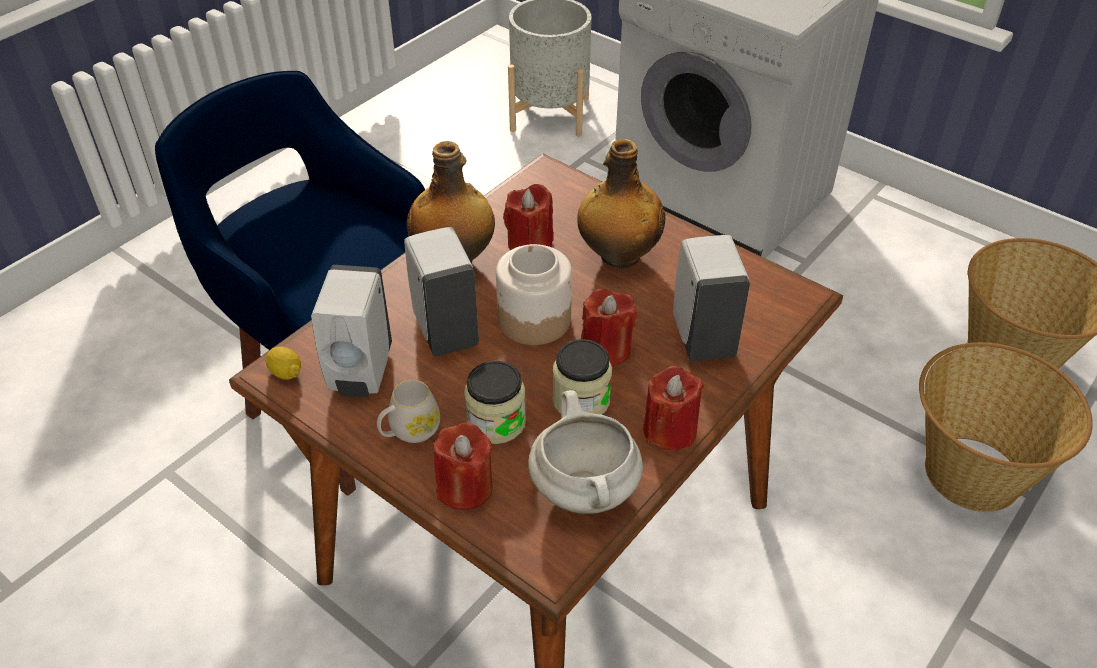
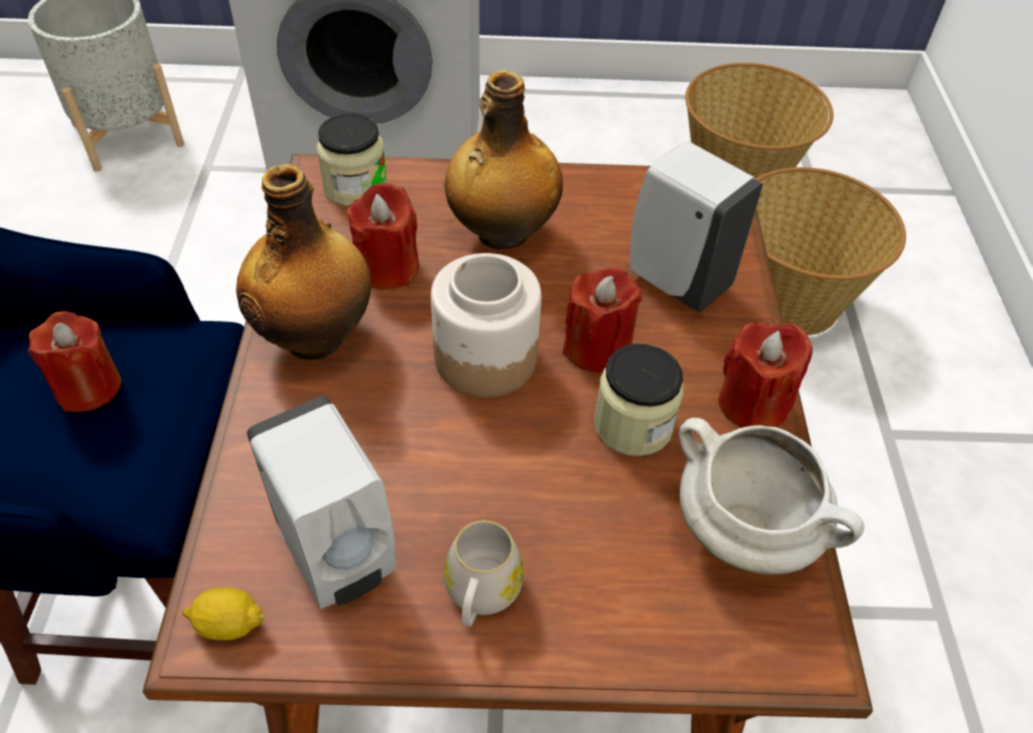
camera: 40 degrees left, 5 degrees up
white soap dispenser [404,227,479,356] -> none
red candle [433,422,493,510] -> red candle moved to [28,311,122,412]
jar [464,361,526,444] -> jar moved to [316,113,388,206]

